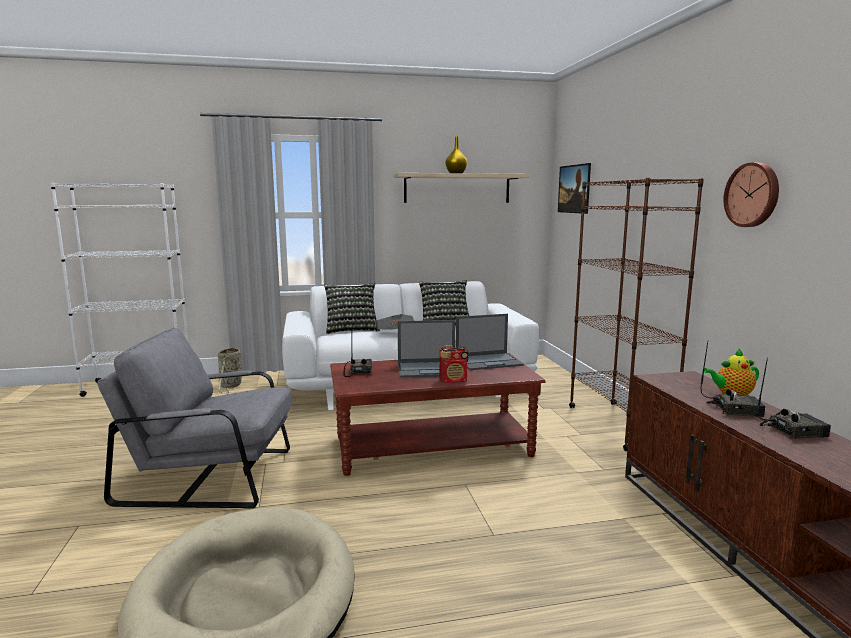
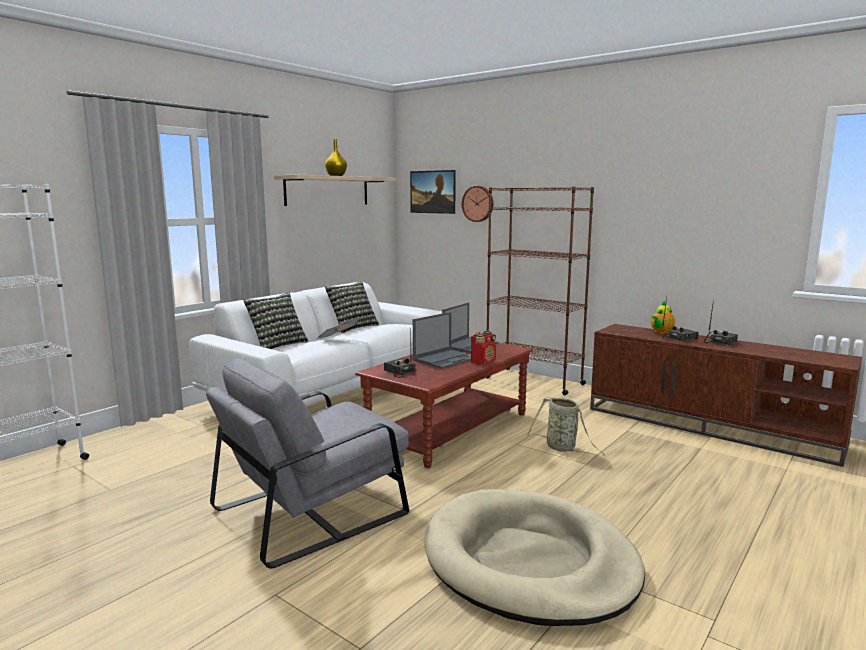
camera: 40 degrees left, 0 degrees up
basket [218,347,242,394] -> basket moved to [527,397,605,456]
wall clock [723,162,779,227] -> wall clock moved to [462,186,493,222]

